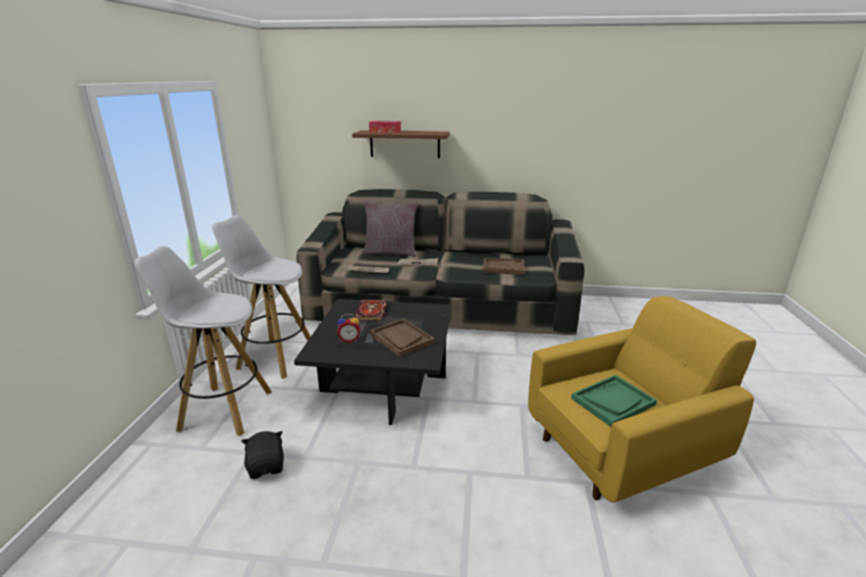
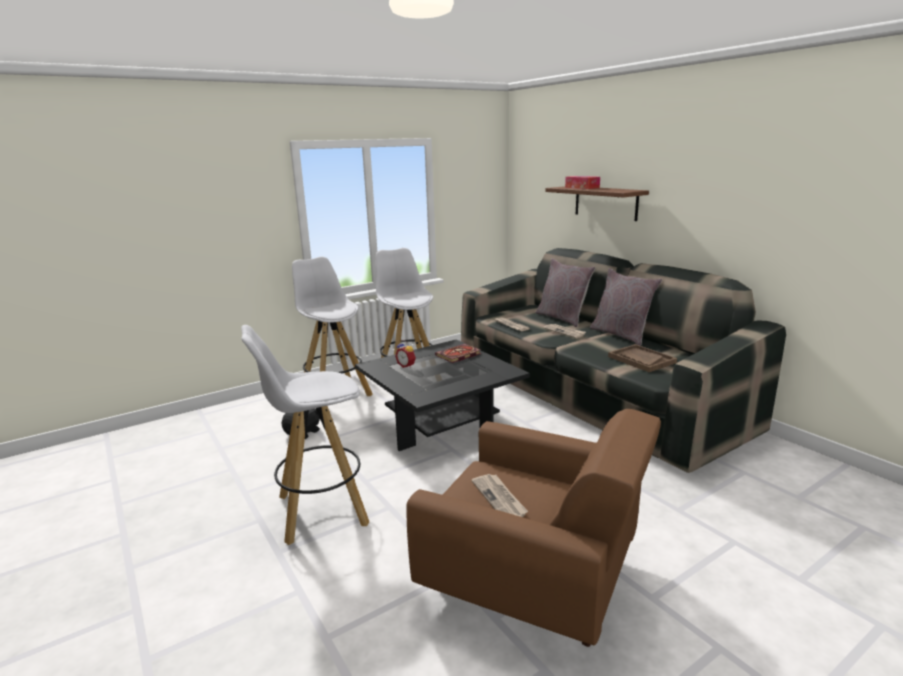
camera: 50 degrees right, 5 degrees down
brown tray [370,319,435,357] -> none
yellow armchair [528,296,756,503] -> brown armchair [406,409,661,647]
green tray [571,375,657,427] -> newspaper [472,474,528,517]
none -> white stool [241,325,369,545]
none -> grey pillow [590,268,662,346]

